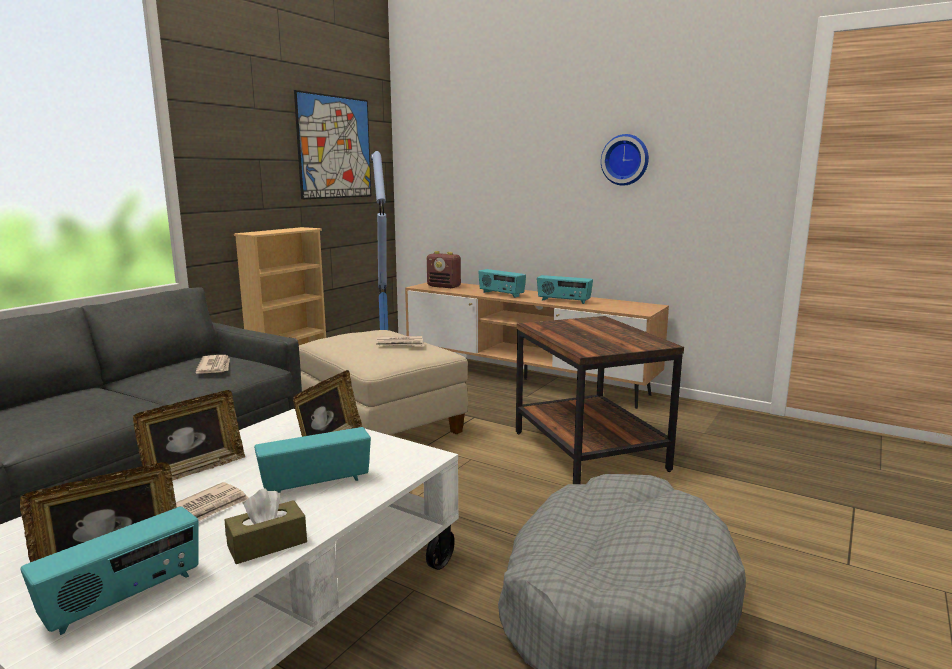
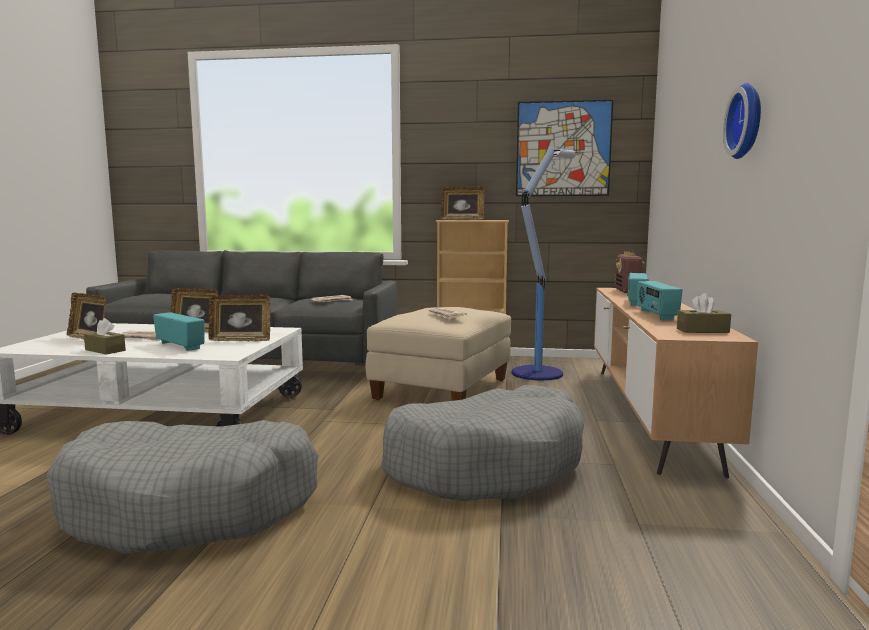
camera: 65 degrees right, 5 degrees down
radio [21,506,199,635] -> none
brown side table [516,316,684,484] -> grey dog bed [381,385,584,501]
none -> picture frame [441,186,484,220]
none -> brown tissue box [677,293,731,333]

